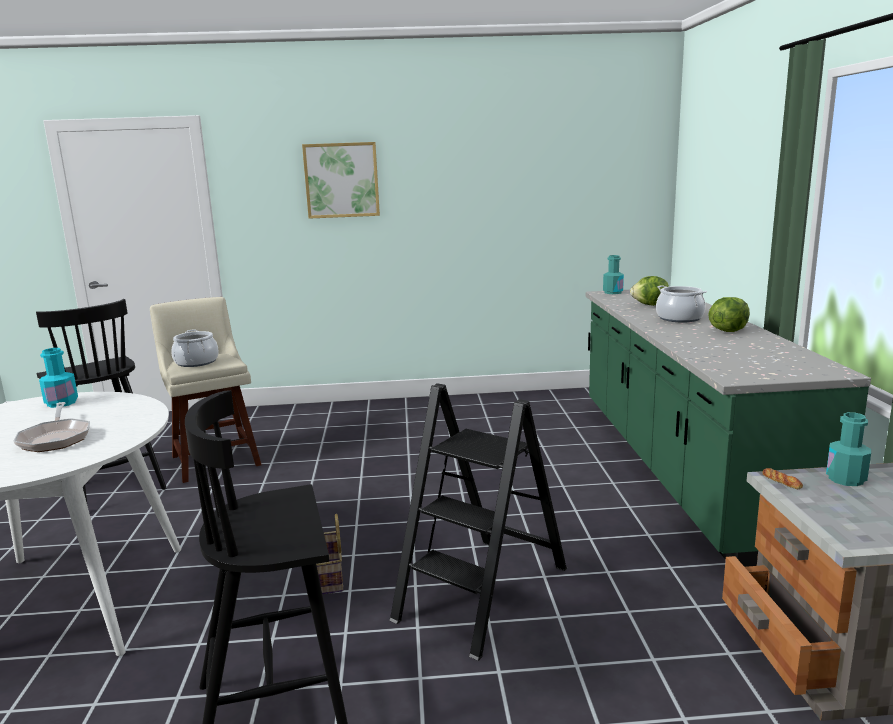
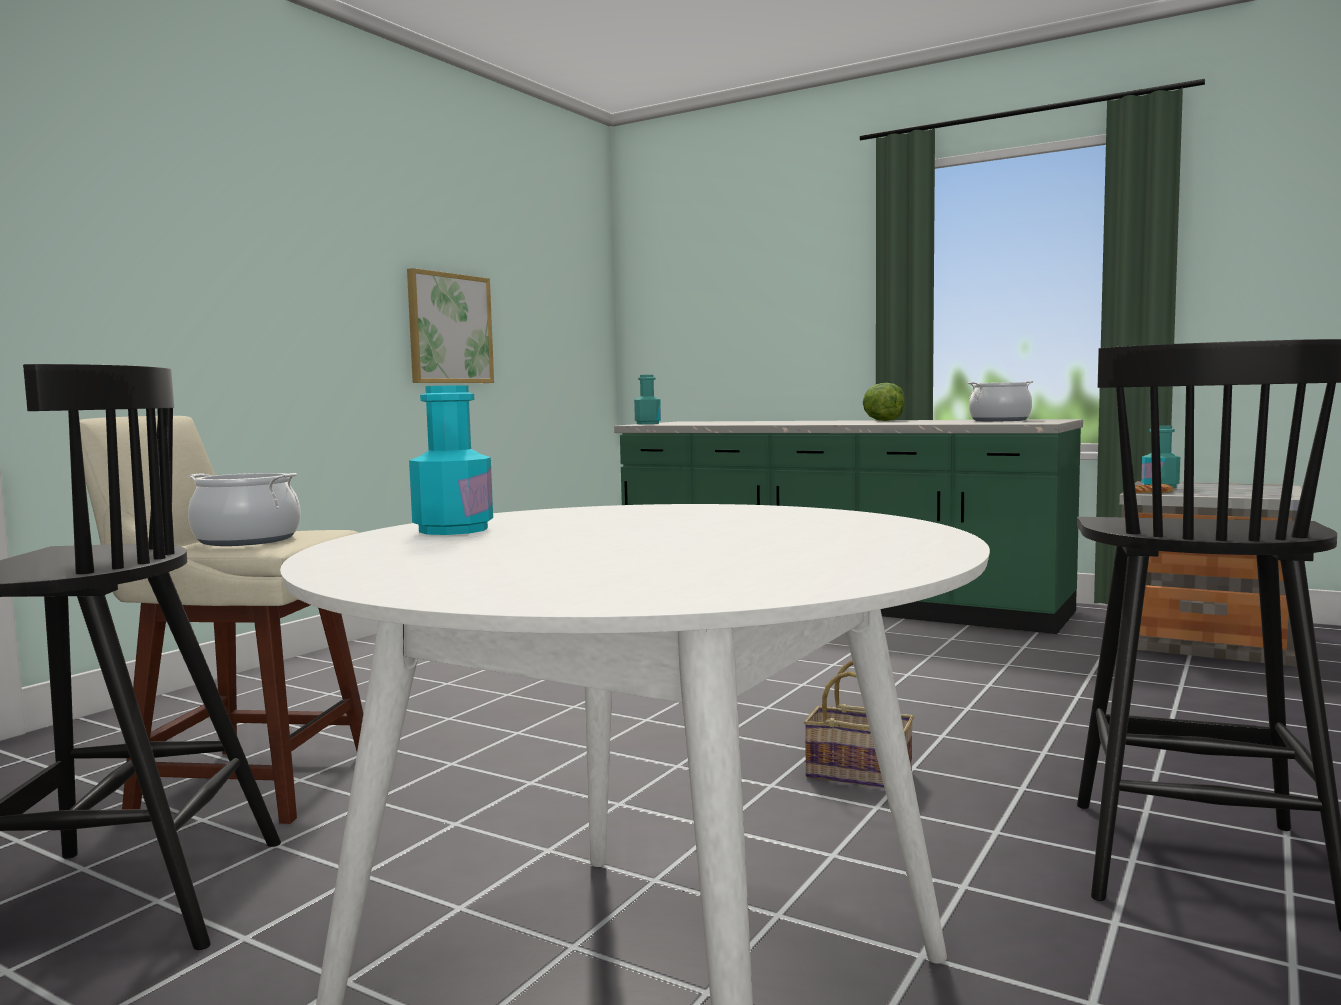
camera: 55 degrees left, 10 degrees down
frying pan [13,402,90,452] -> none
picture [302,142,380,219] -> picture moved to [407,268,494,383]
black step ladder [389,383,567,661] -> none
lettuce [630,276,669,306] -> none
cooking pot [656,285,707,323] -> cooking pot moved to [968,381,1033,421]

